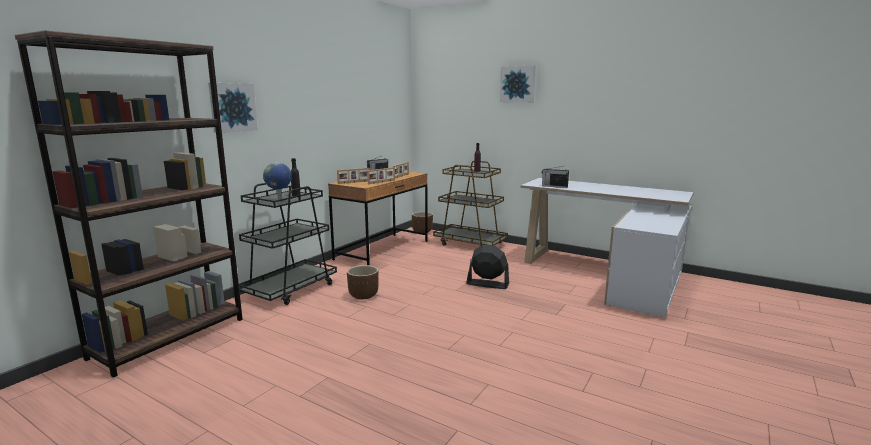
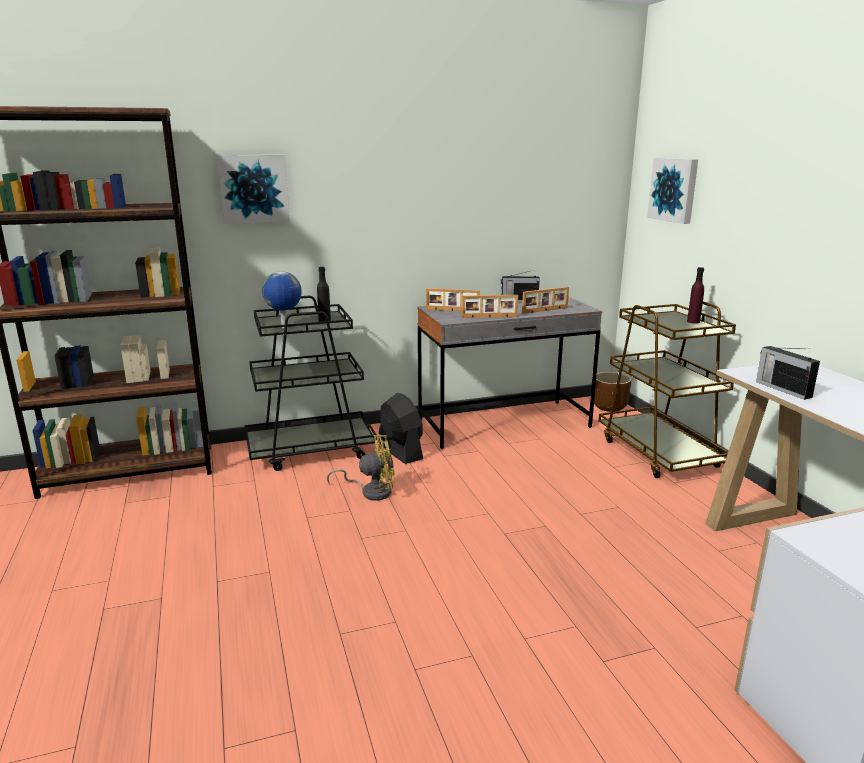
camera: 40 degrees right, 5 degrees up
brown desk [328,172,428,265] -> grey desk [417,297,602,449]
brown planter [347,265,379,300] -> yellow fan [327,435,396,501]
black fan [466,245,509,289] -> black fan moved to [379,393,423,464]
picture [500,66,536,103] -> picture moved to [647,158,698,224]

